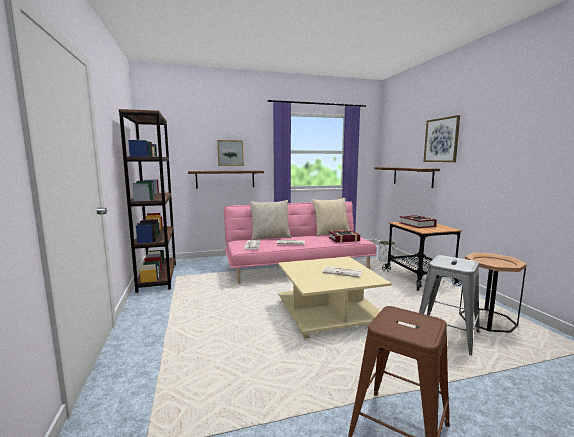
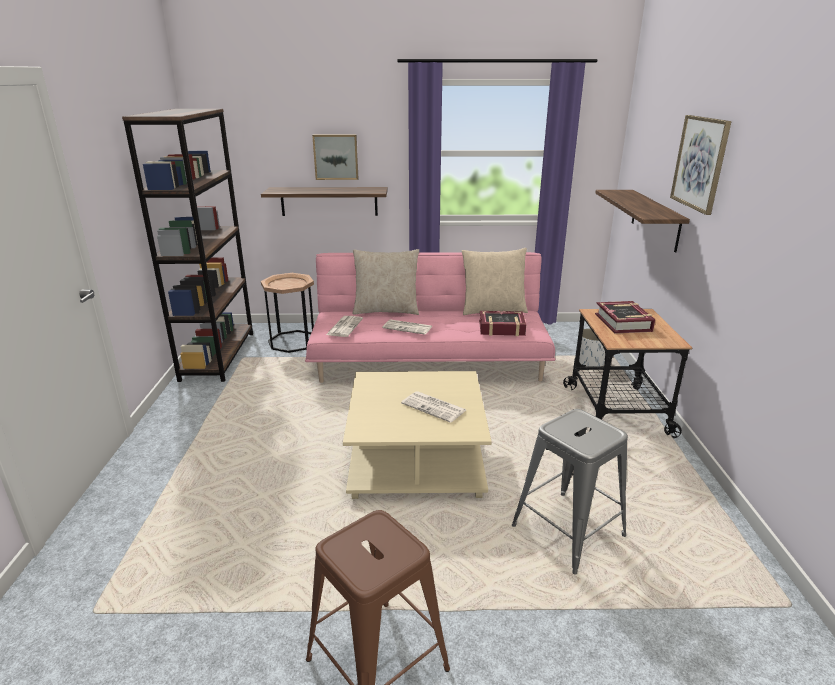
camera: 15 degrees right, 15 degrees up
brown side table [459,253,527,333] -> brown side table moved to [261,273,314,353]

